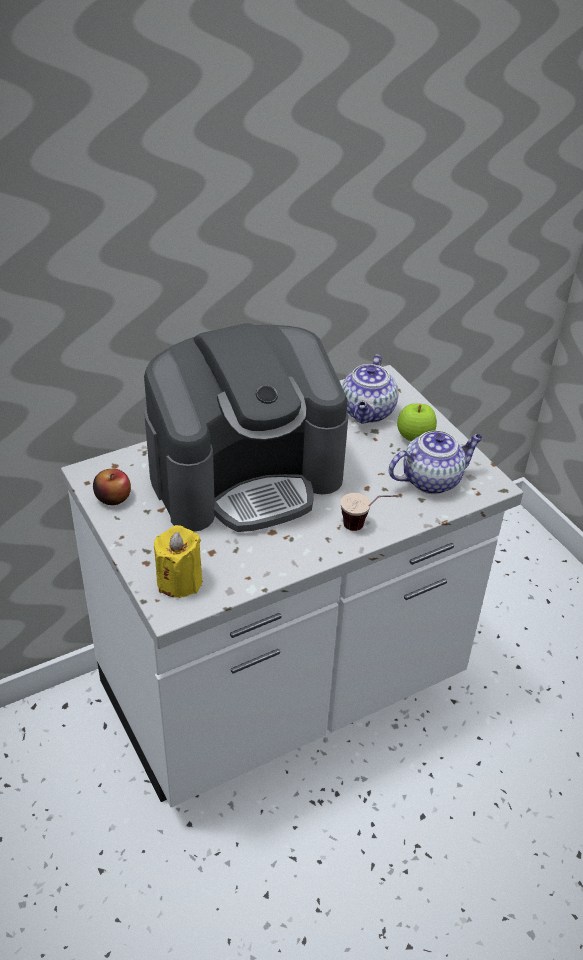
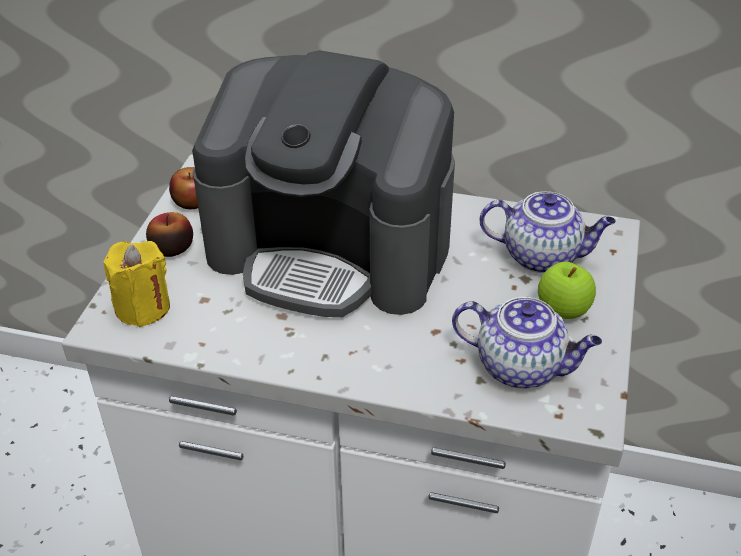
camera: 45 degrees right, 0 degrees up
cup [340,493,398,531] -> none
teapot [342,354,399,424] -> teapot turned 135 degrees counterclockwise [480,191,616,273]
none -> apple [146,212,193,257]

